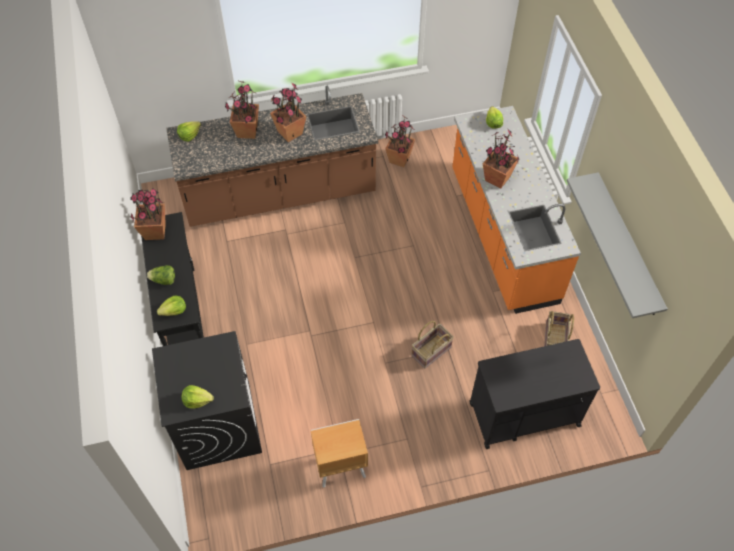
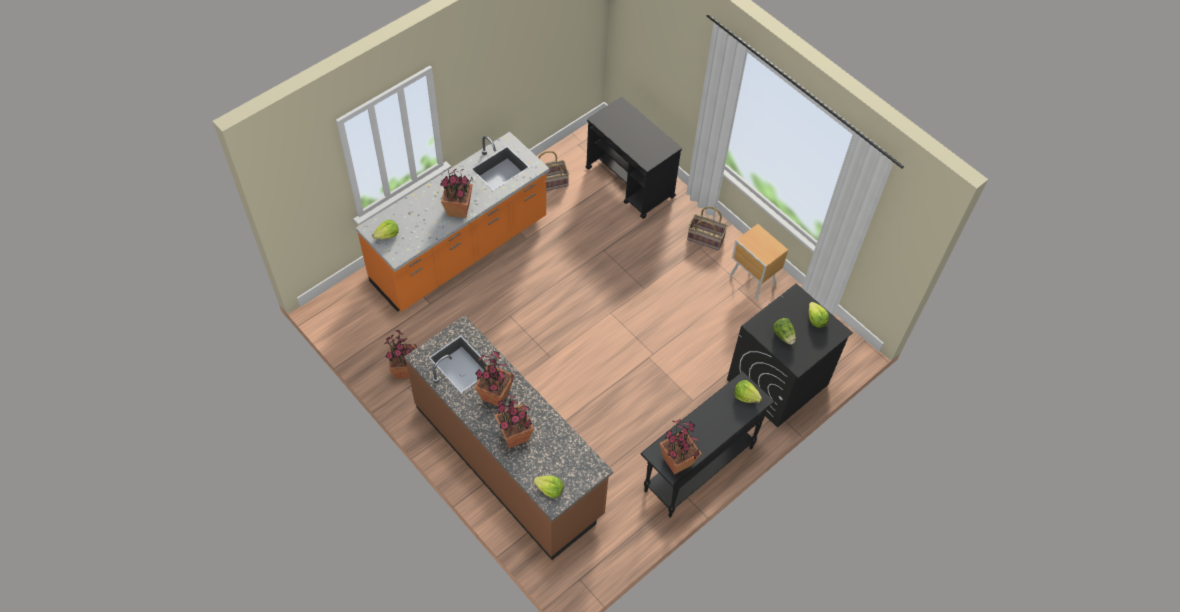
camera: 120 degrees left, 0 degrees up
lettuce [147,265,175,285] -> lettuce moved to [773,318,796,345]
basket [411,321,454,369] -> basket moved to [687,207,728,250]
grey shelf [567,172,668,318] -> none

